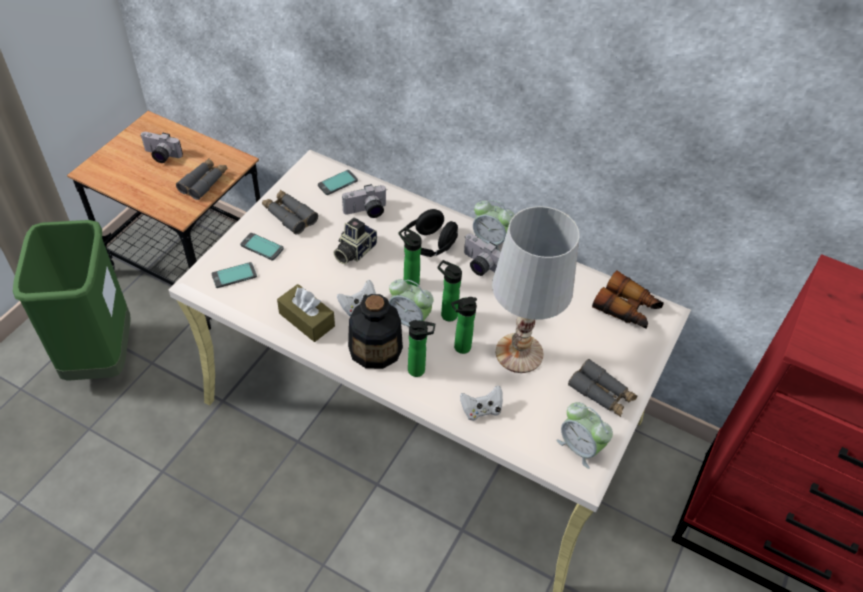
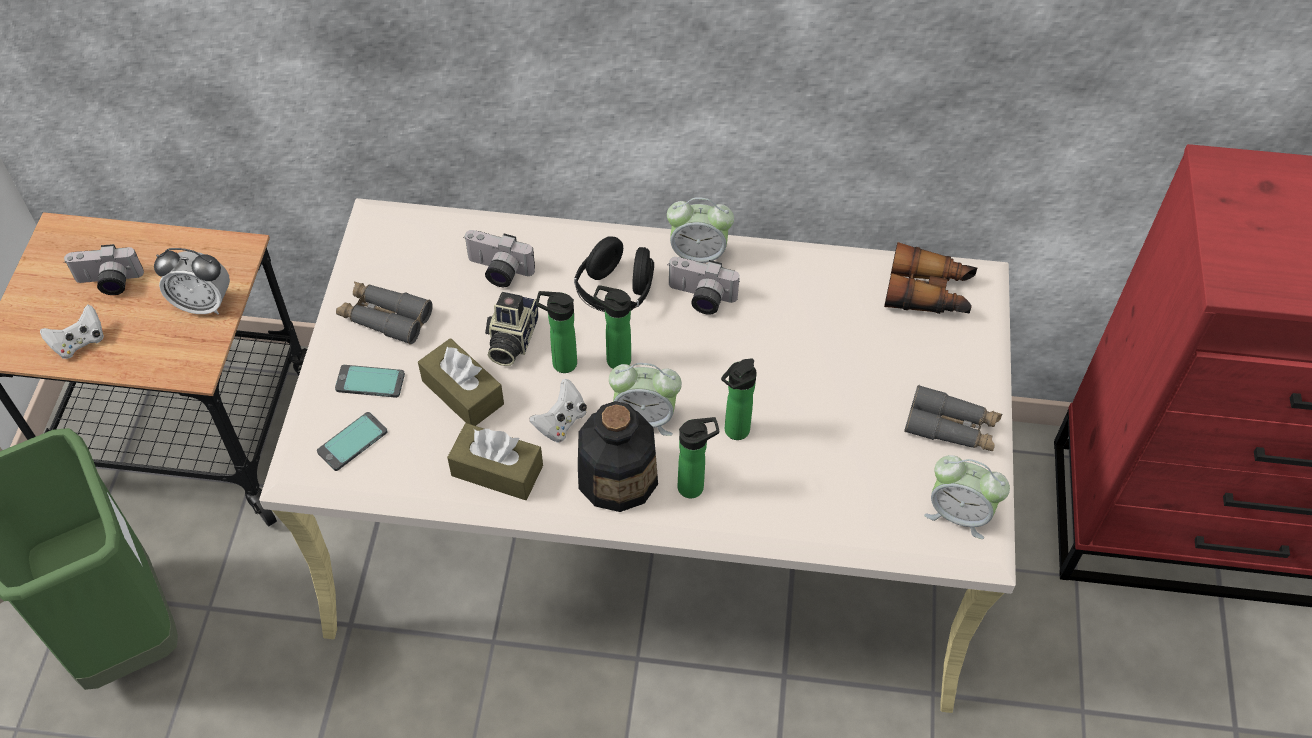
camera: 20 degrees left, 5 degrees up
grey binoculars [176,158,227,200] -> alarm clock [154,248,230,314]
phone [318,170,358,195] -> none
camera [342,184,387,218] -> camera turned 60 degrees clockwise [463,230,535,287]
bottle [438,260,462,322] -> bottle moved to [536,291,577,373]
white game controller [460,385,503,421] -> white game controller moved to [40,304,104,359]
white table lamp [492,206,579,373] -> none
none -> brown tissue box [418,338,504,426]

